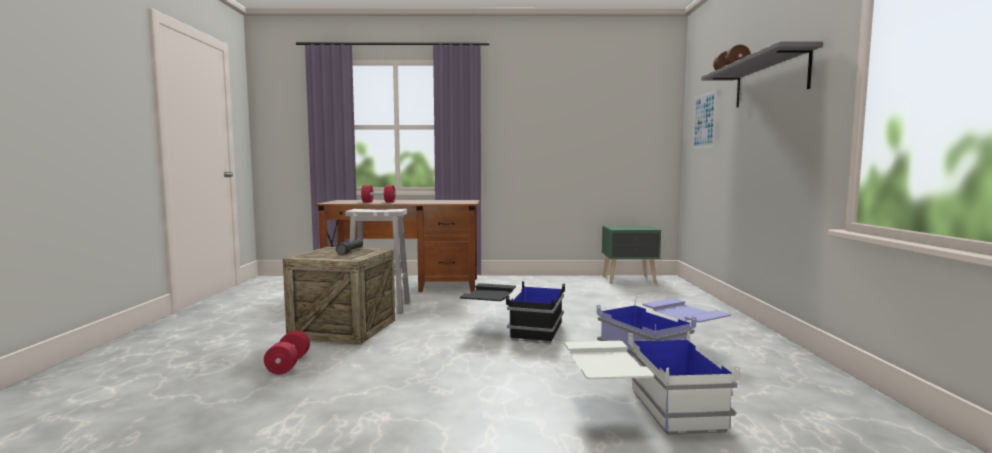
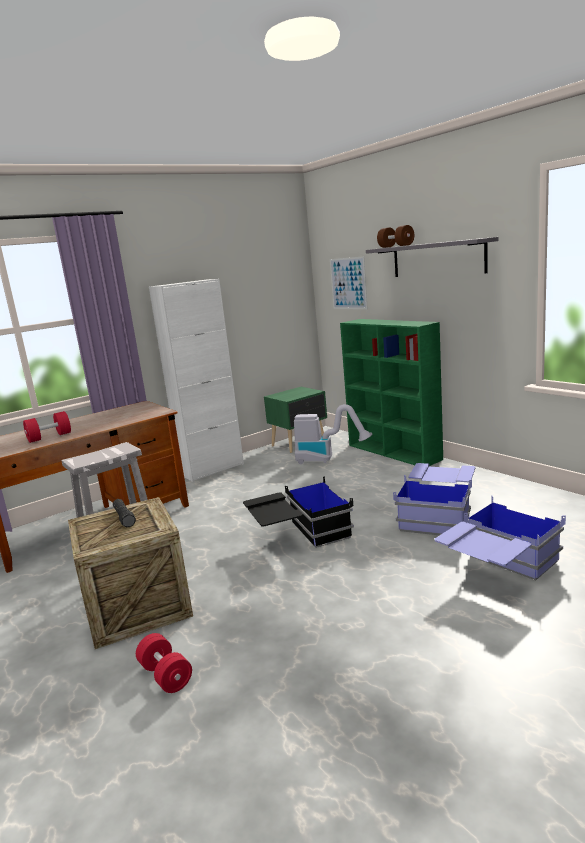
camera: 35 degrees left, 10 degrees up
white storage box [565,332,740,435] -> blue storage box [434,496,566,580]
none -> white cabinet [149,279,244,482]
none -> vacuum cleaner [294,404,372,464]
none -> green bookcase [340,319,443,466]

